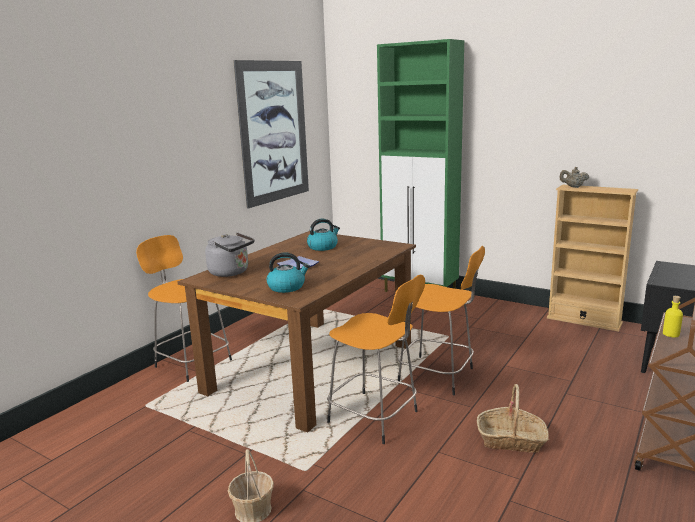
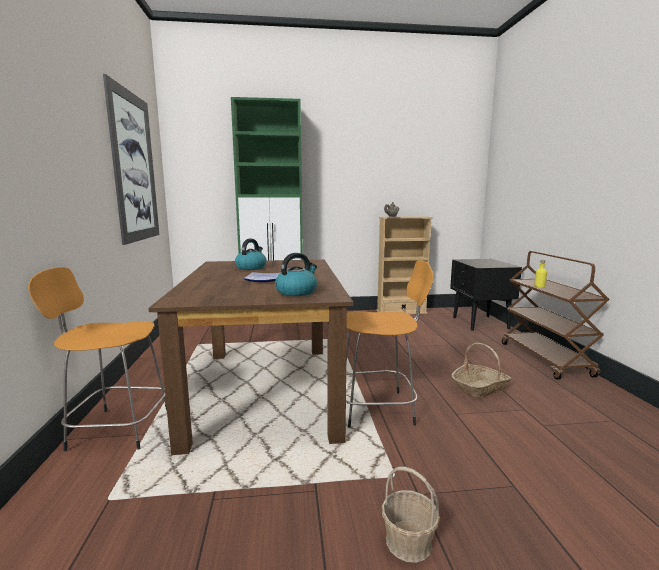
camera: 40 degrees left, 5 degrees down
grey kettle [205,232,254,277] -> none
orange stool [397,246,485,395] -> none

